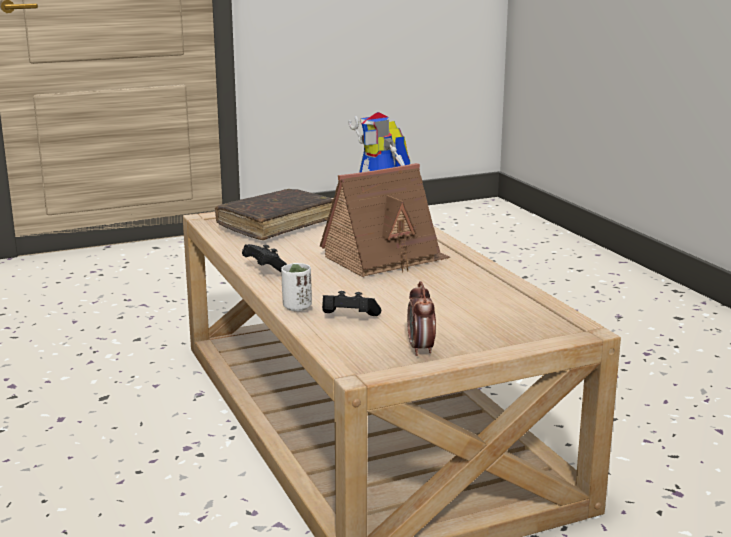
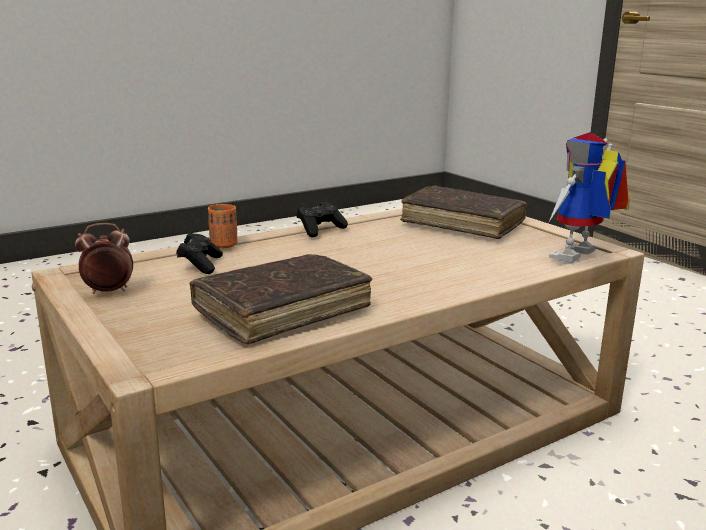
camera: 80 degrees right, 0 degrees up
white cup [281,263,312,311] -> orange cup [208,204,238,248]
toy house [320,163,450,277] -> none
none -> brown book [189,254,373,344]

